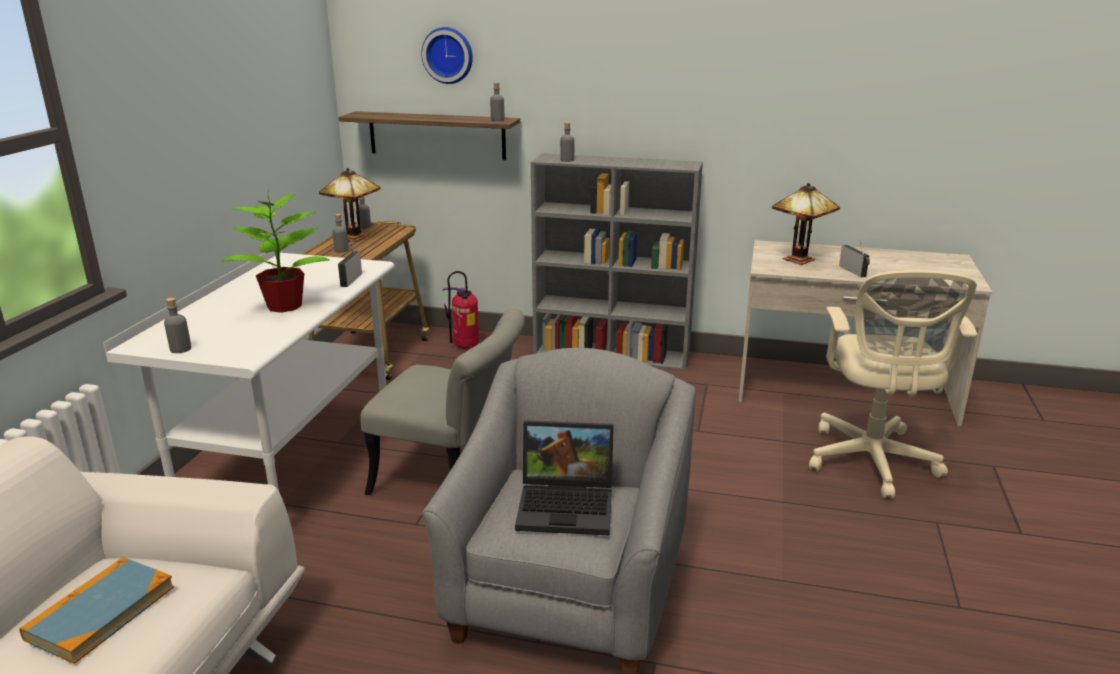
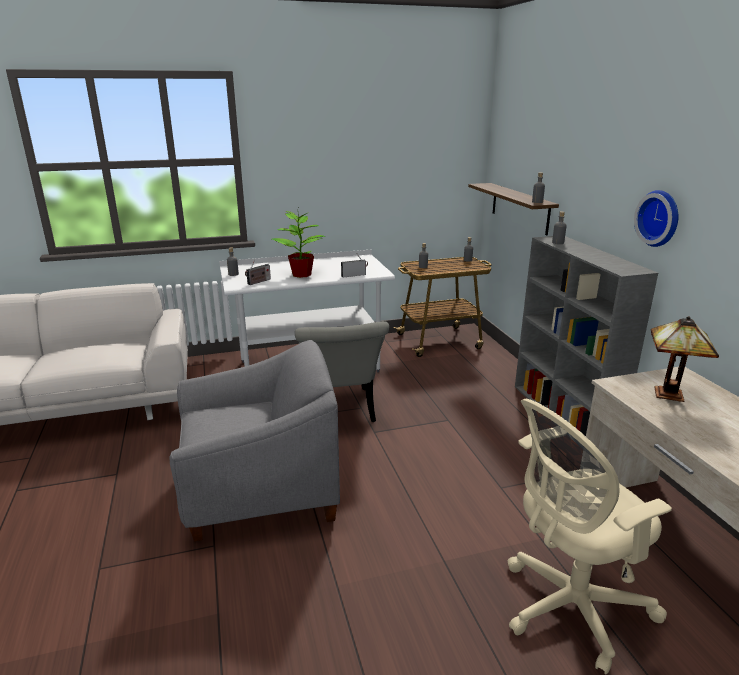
camera: 60 degrees right, 0 degrees up
book [19,557,174,664] -> none
table lamp [319,168,380,242] -> none
wall clock [421,27,473,84] -> wall clock moved to [634,190,678,247]
fire extinguisher [443,271,479,349] -> none
laptop [515,420,614,536] -> none
radio [839,240,870,277] -> radio moved to [245,260,271,285]

